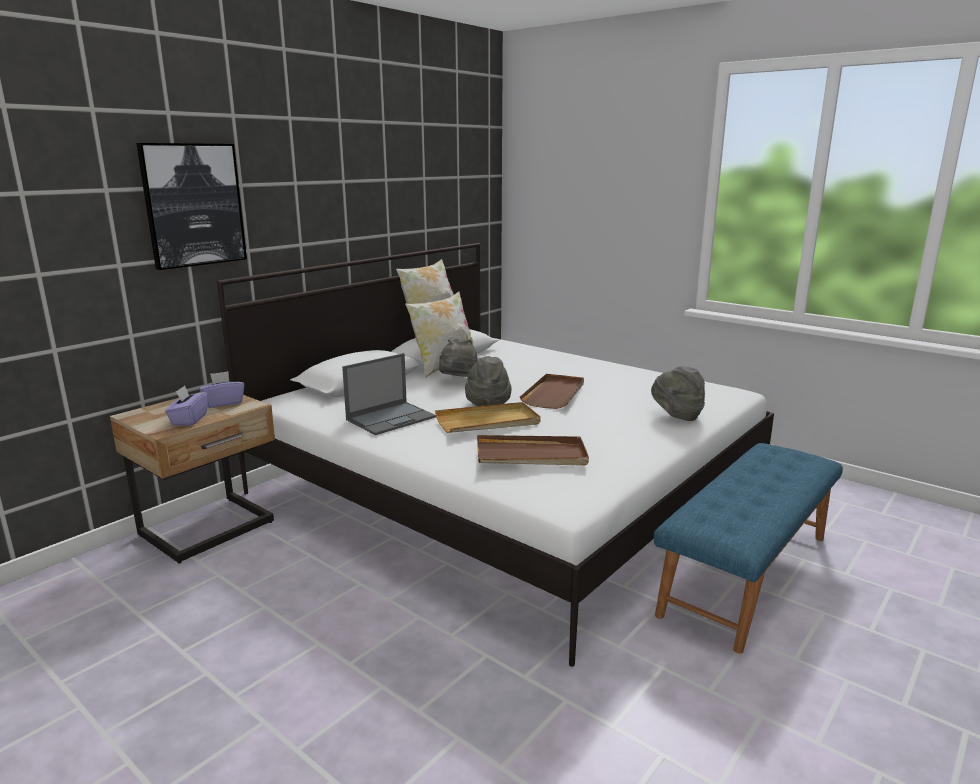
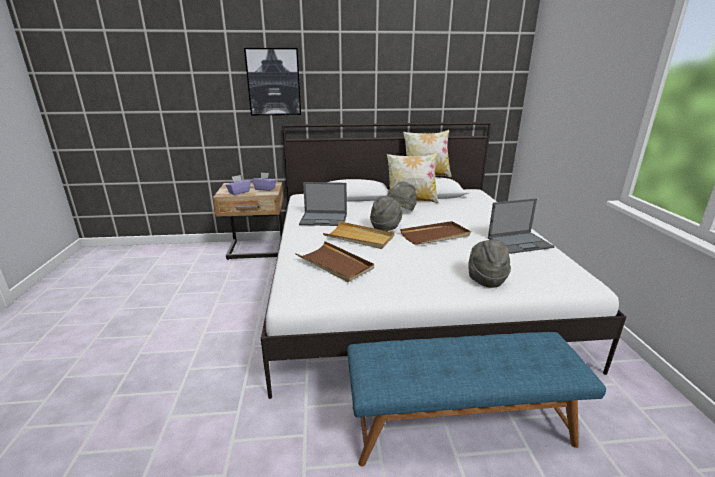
camera: 45 degrees right, 5 degrees up
none -> laptop [488,198,555,254]

